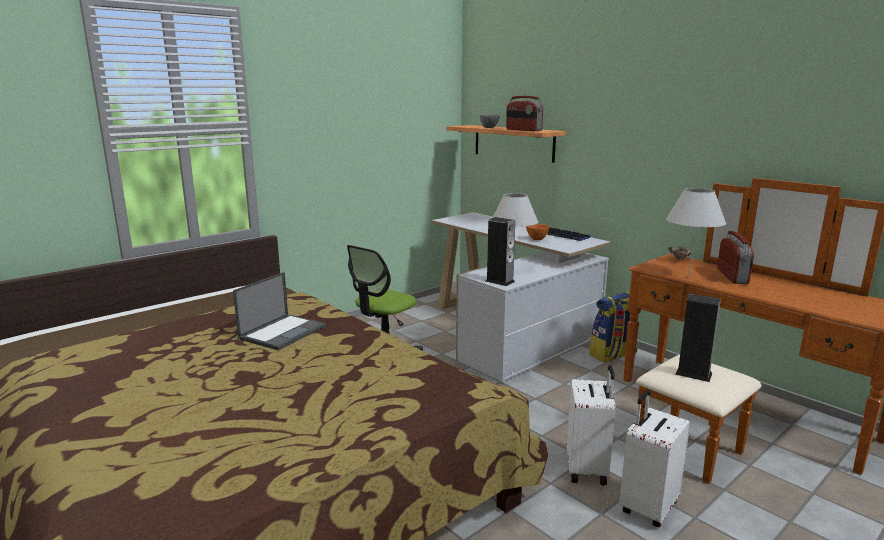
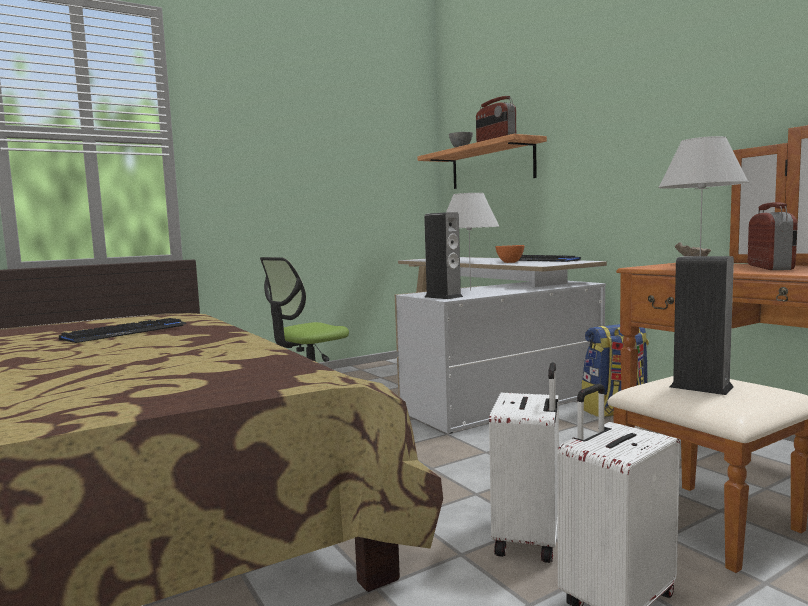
camera: 10 degrees right, 10 degrees down
laptop [233,272,326,351] -> keyboard [59,318,187,343]

